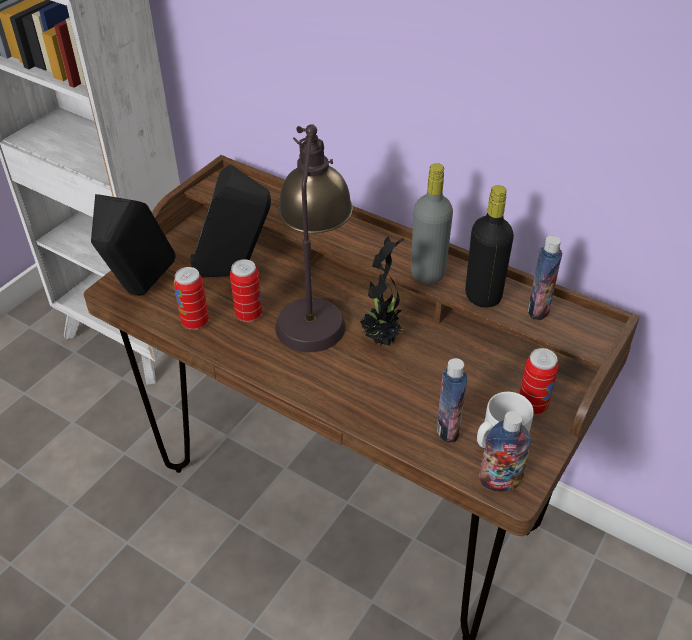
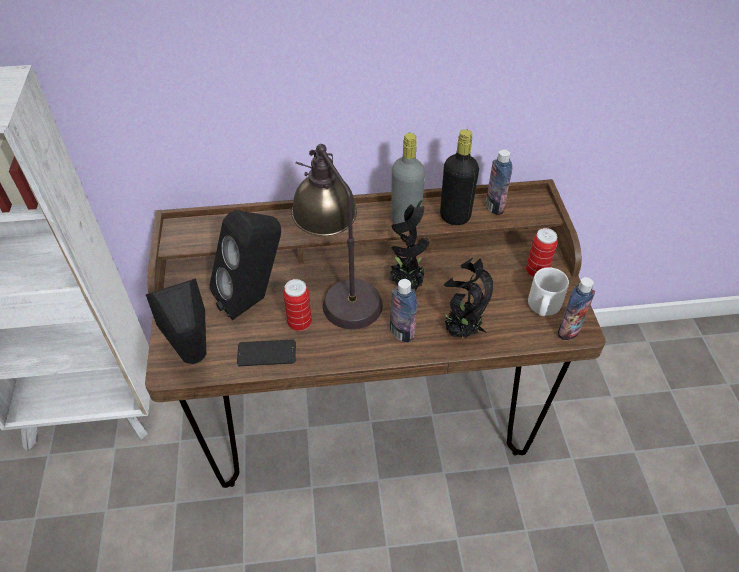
camera: 40 degrees left, 5 degrees up
can [174,267,209,330] -> phone [237,340,296,366]
bottle [437,358,467,443] -> bottle moved to [390,279,417,343]
none -> potted plant [444,258,493,340]

